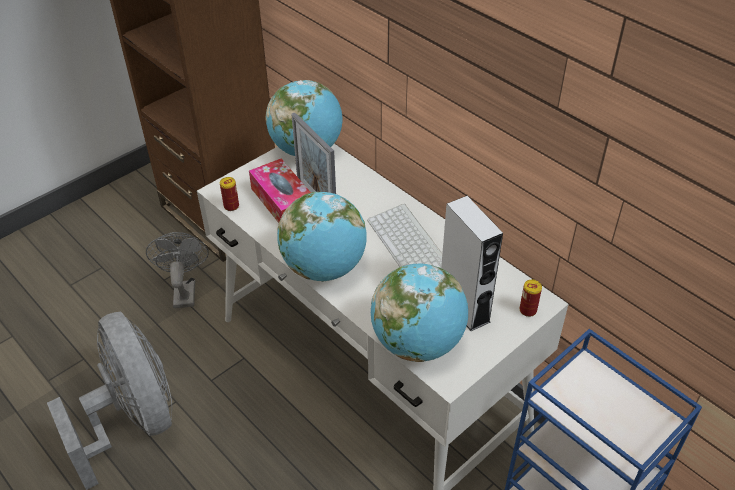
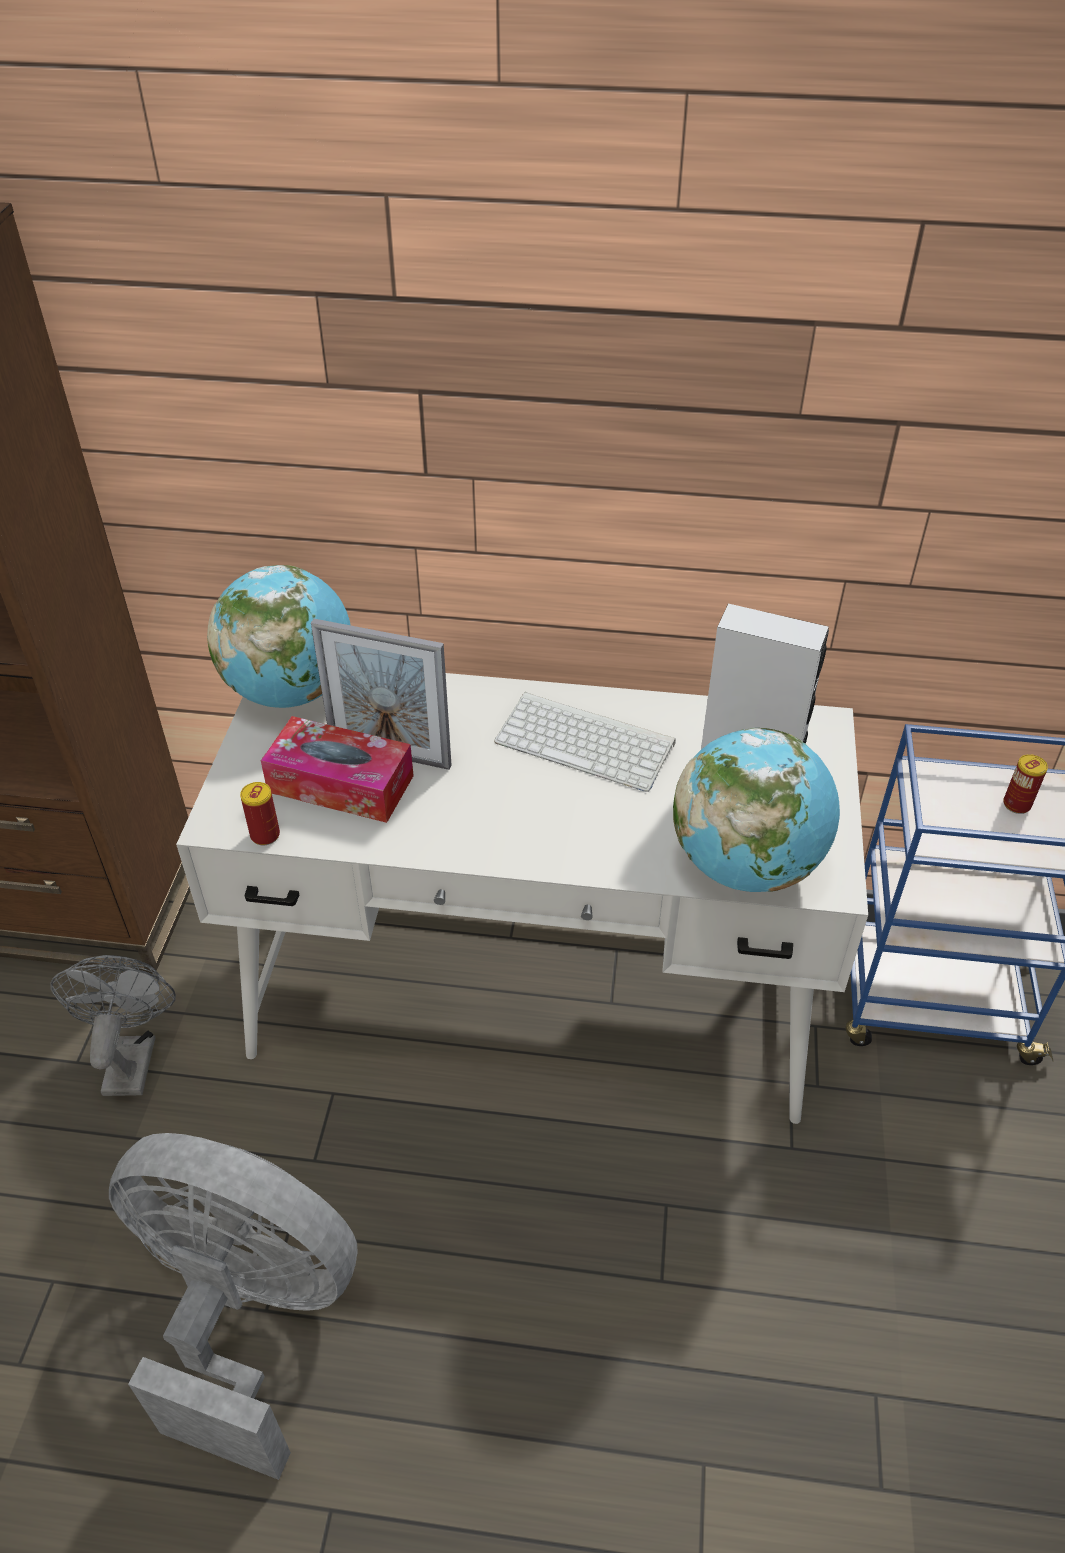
camera: 40 degrees left, 0 degrees up
grey fan [146,232,209,308] -> grey fan turned 45 degrees clockwise [50,955,176,1096]
globe [277,192,367,282] -> none
can [519,280,542,317] -> can moved to [1003,754,1048,814]

